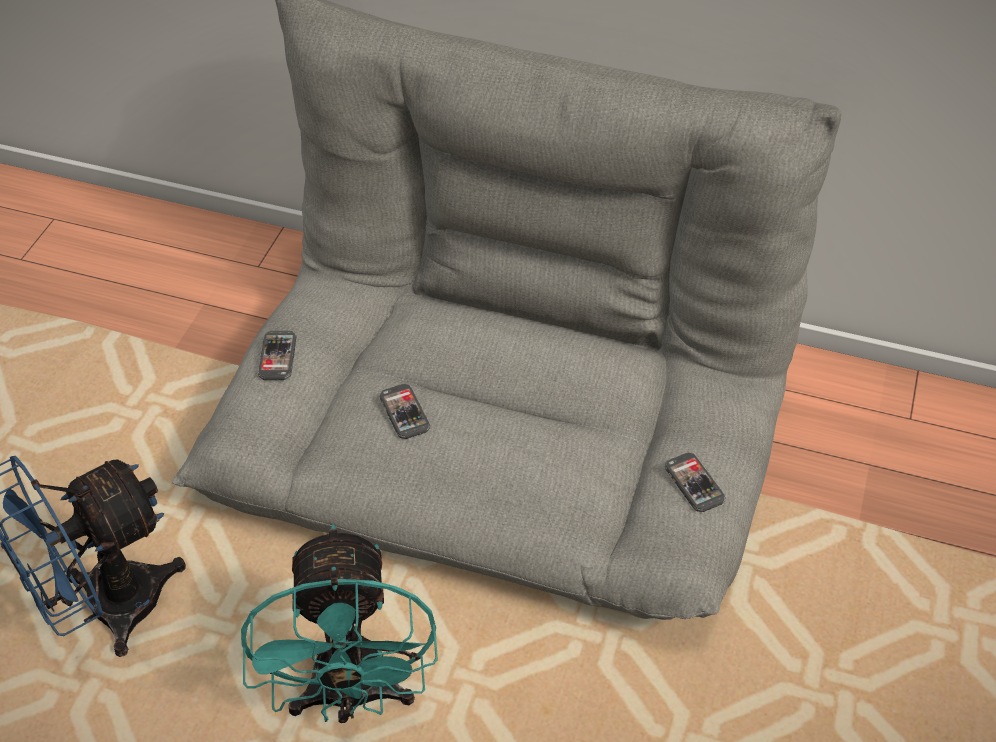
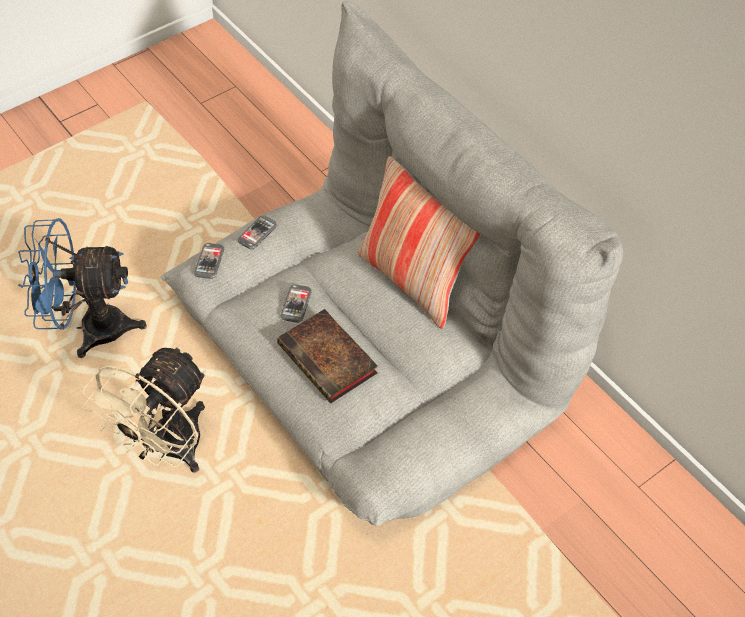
camera: 35 degrees right, 5 degrees up
turquoise fan [241,524,438,723] -> beige fan [83,346,206,473]
phone [665,453,726,512] -> phone moved to [194,243,225,279]
none -> book [277,309,378,403]
none -> pillow [358,156,480,329]

